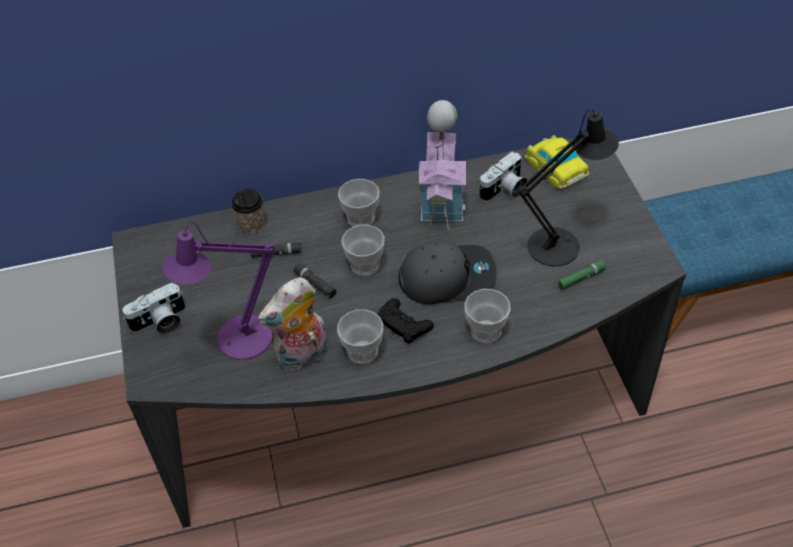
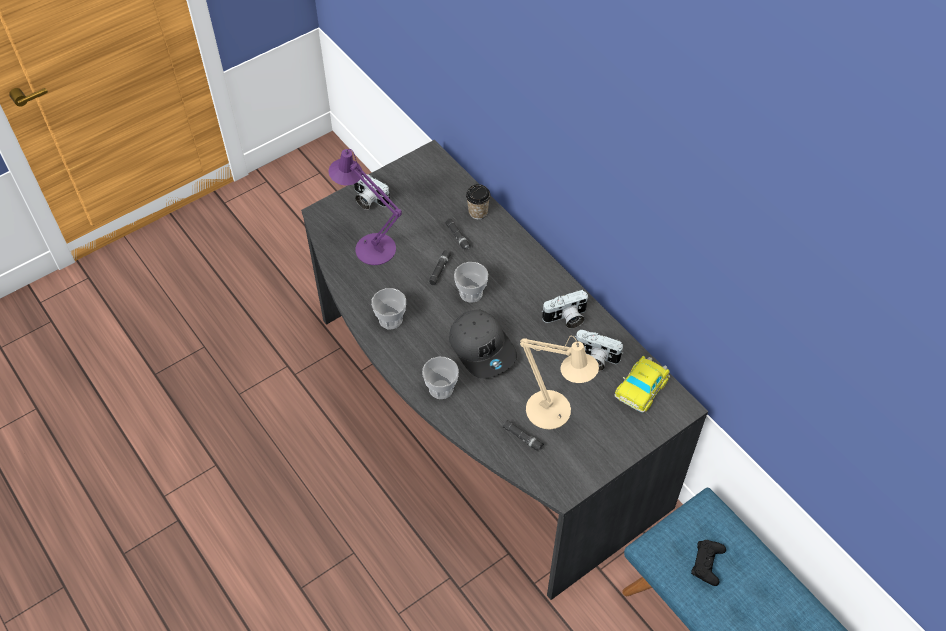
camera: 65 degrees right, 5 degrees up
plush toy [258,277,328,370] -> none
cup [338,179,380,227] -> none
black game controller [378,298,434,344] -> black game controller moved to [691,540,726,586]
toy house [419,100,466,230] -> camera [542,290,588,329]
black table lamp [518,109,619,266] -> beige table lamp [520,336,599,429]
green flashlight [557,260,606,290] -> black flashlight [502,420,544,452]

